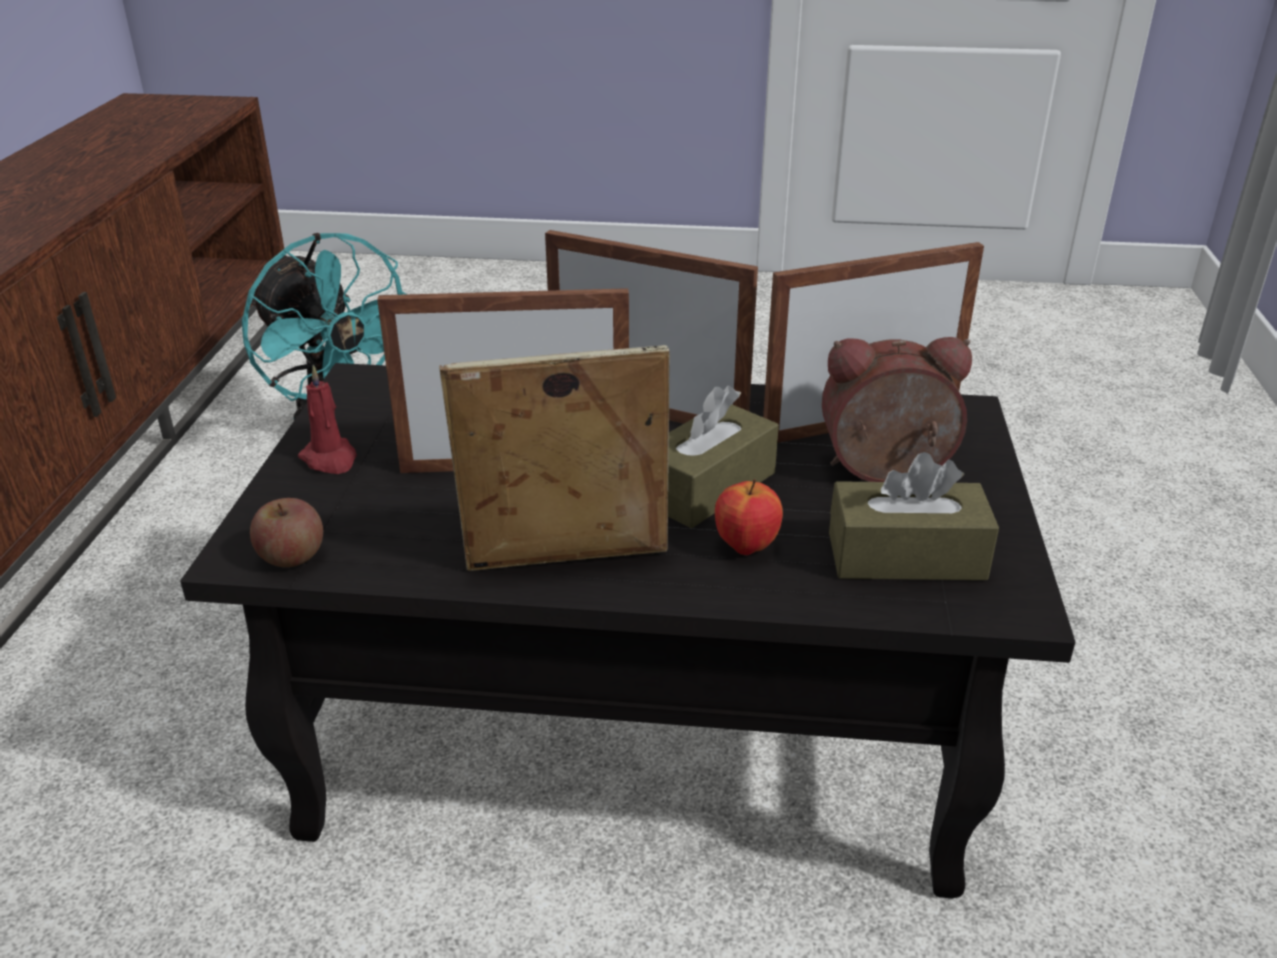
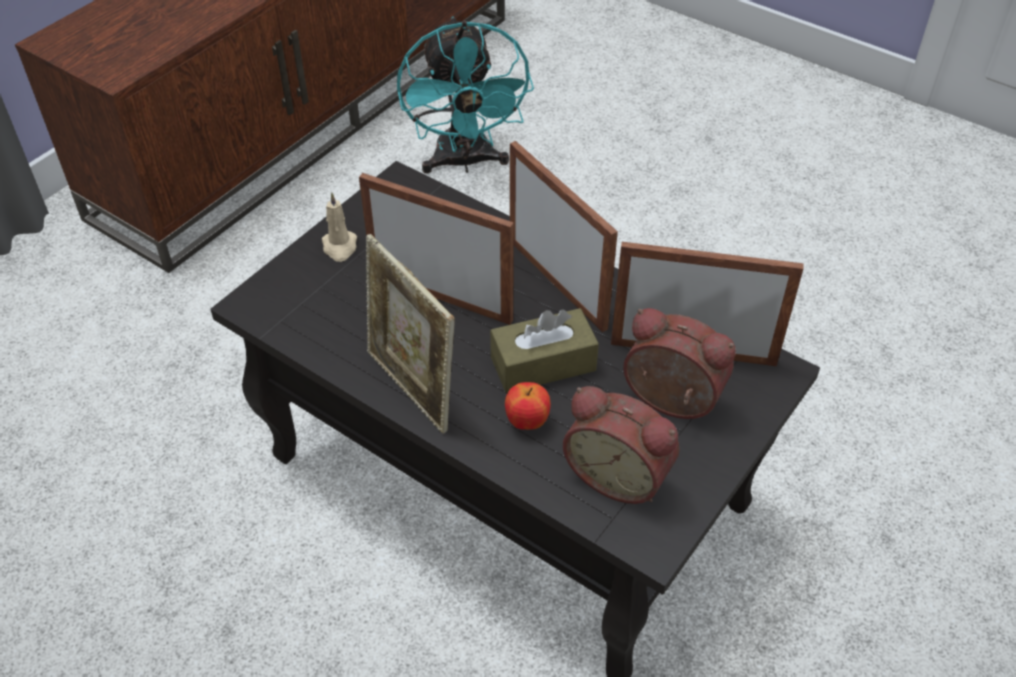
camera: 30 degrees right, 15 degrees up
apple [250,498,323,567] -> none
red candle [298,365,357,474] -> beige candle [322,192,357,262]
picture frame [439,345,670,571] -> picture frame turned 150 degrees counterclockwise [366,234,455,434]
brown tissue box [829,452,999,580] -> alarm clock [563,386,680,504]

